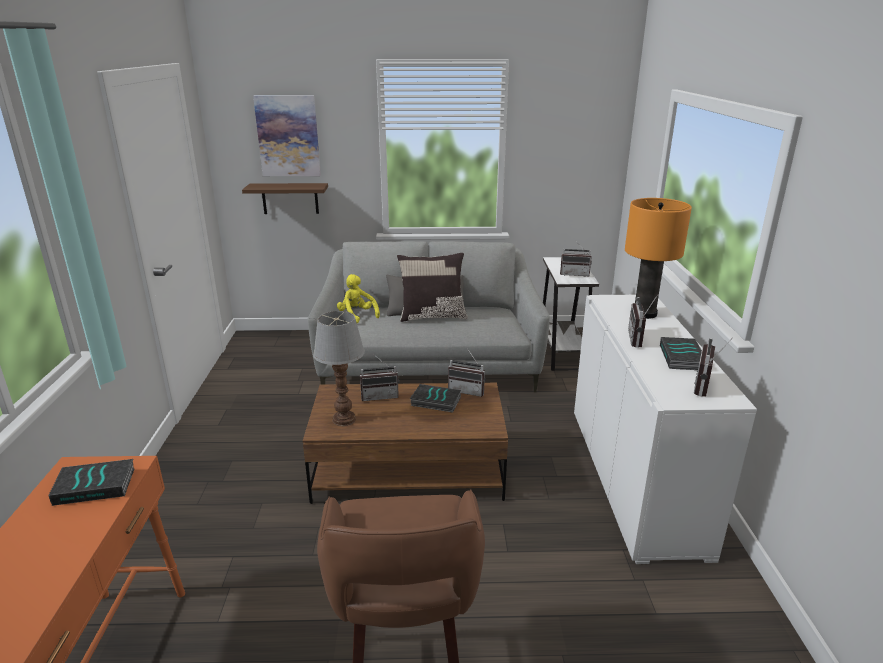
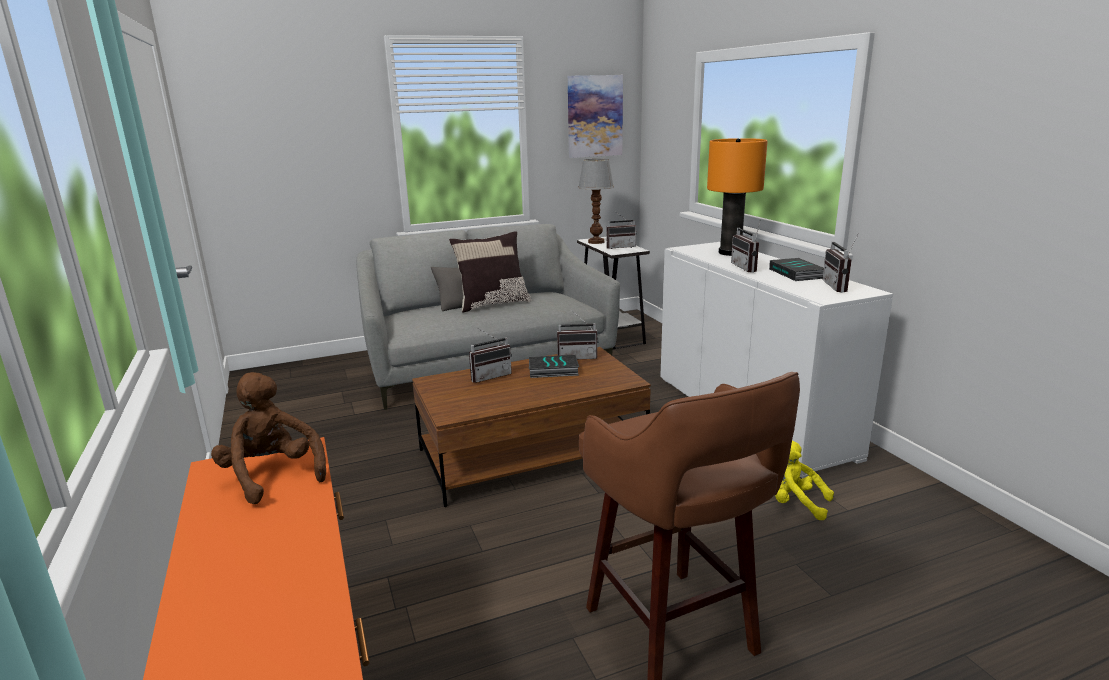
camera: 20 degrees left, 5 degrees down
book [48,459,135,506] -> brown plush toy [211,372,326,504]
brown shelf [242,183,328,214] -> none
picture [253,95,321,176] -> picture moved to [568,75,623,158]
table lamp [313,311,365,426] -> table lamp moved to [578,159,614,244]
yellow plush toy [337,274,380,323] -> yellow plush toy moved to [775,441,834,520]

